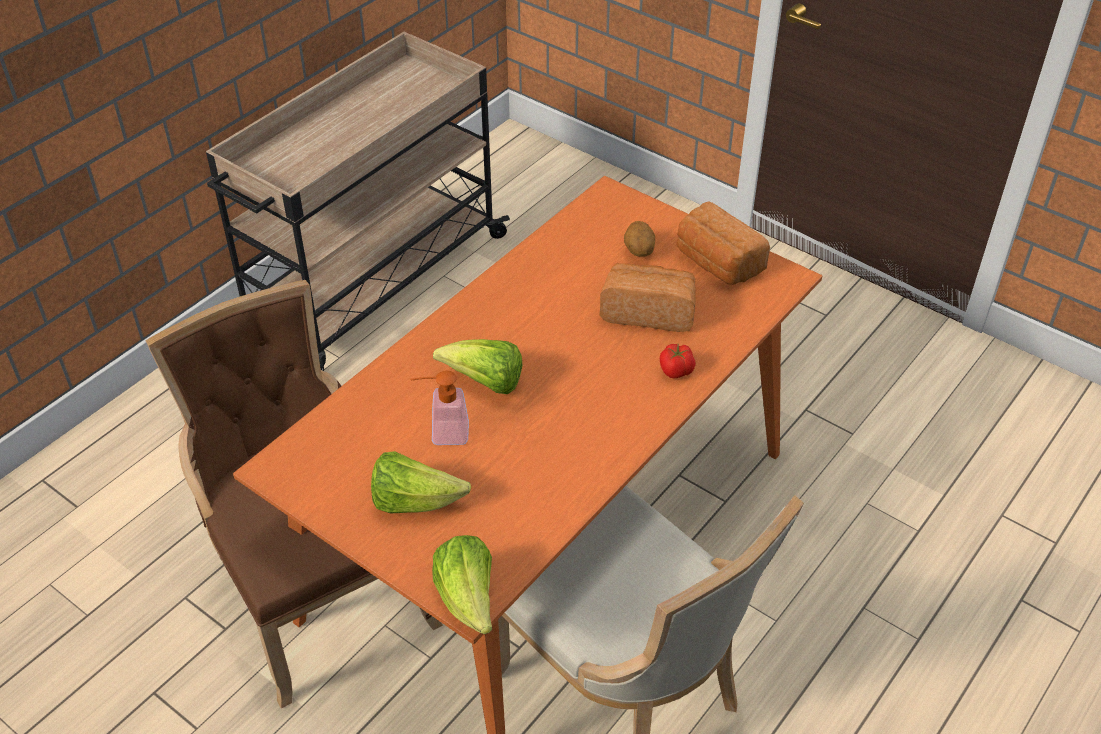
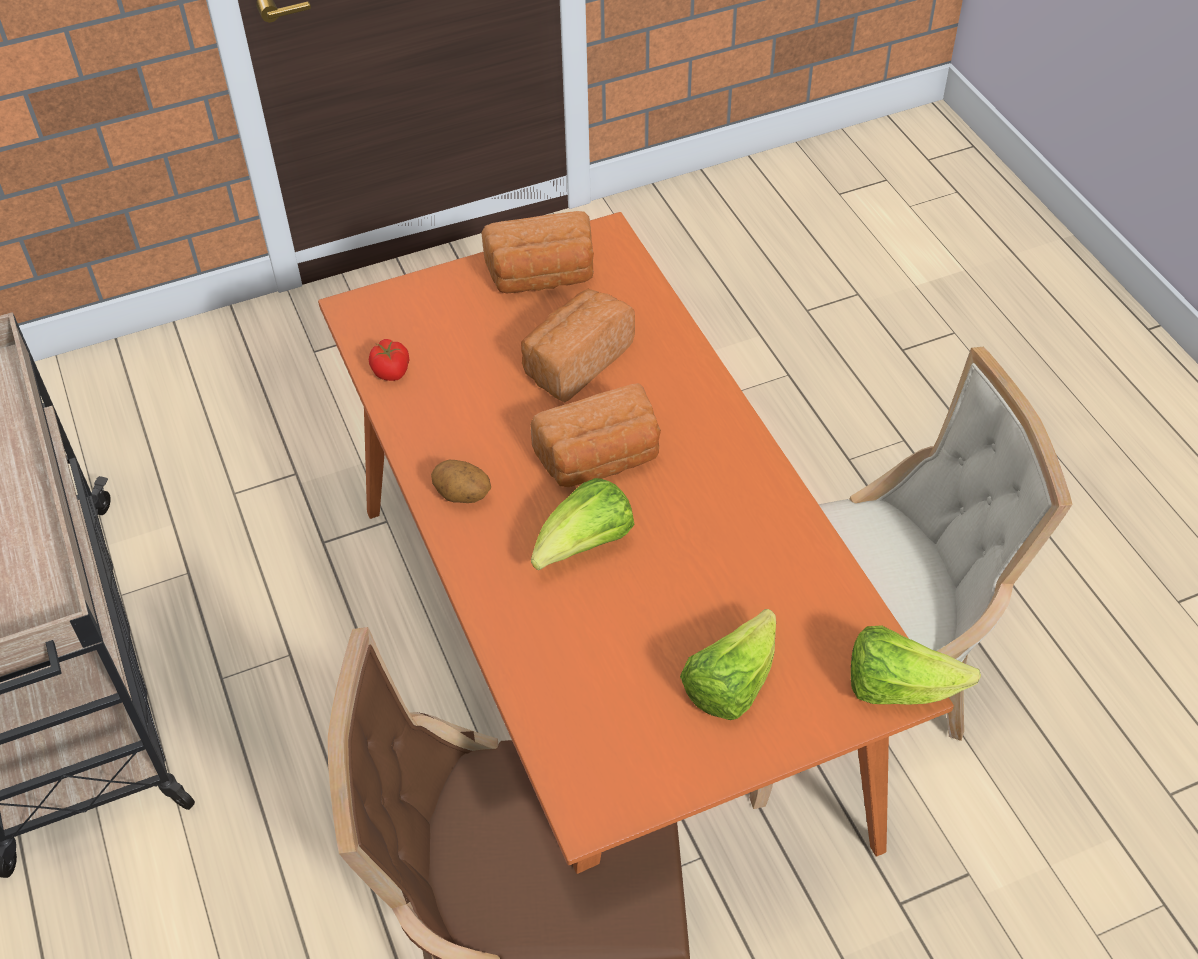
camera: 60 degrees left, 5 degrees up
soap dispenser [410,371,469,445] -> none
potato [624,221,655,257] -> potato moved to [431,460,491,503]
tomato [660,344,696,378] -> tomato moved to [369,339,410,381]
none -> bread [530,383,661,487]

